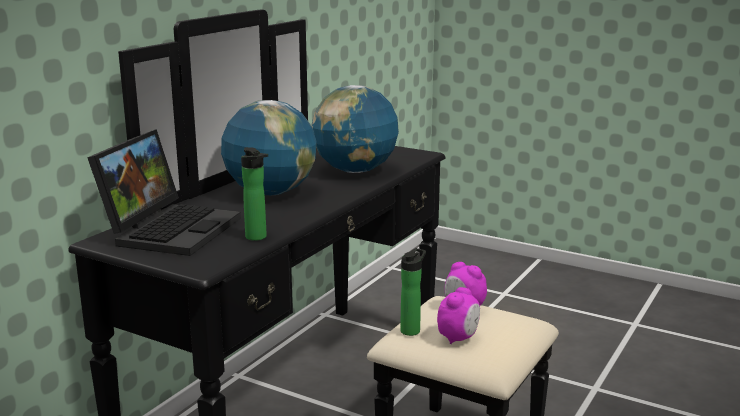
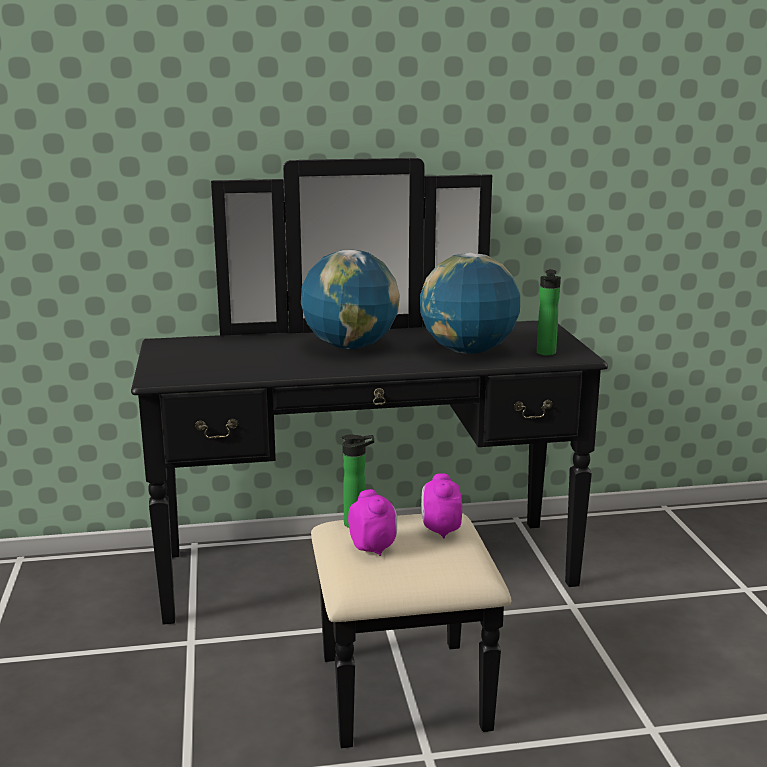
camera: 50 degrees right, 0 degrees up
laptop [87,129,241,256] -> none
bottle [241,147,268,241] -> bottle moved to [537,269,561,356]
alarm clock [437,287,480,344] -> alarm clock turned 105 degrees counterclockwise [348,489,397,556]

